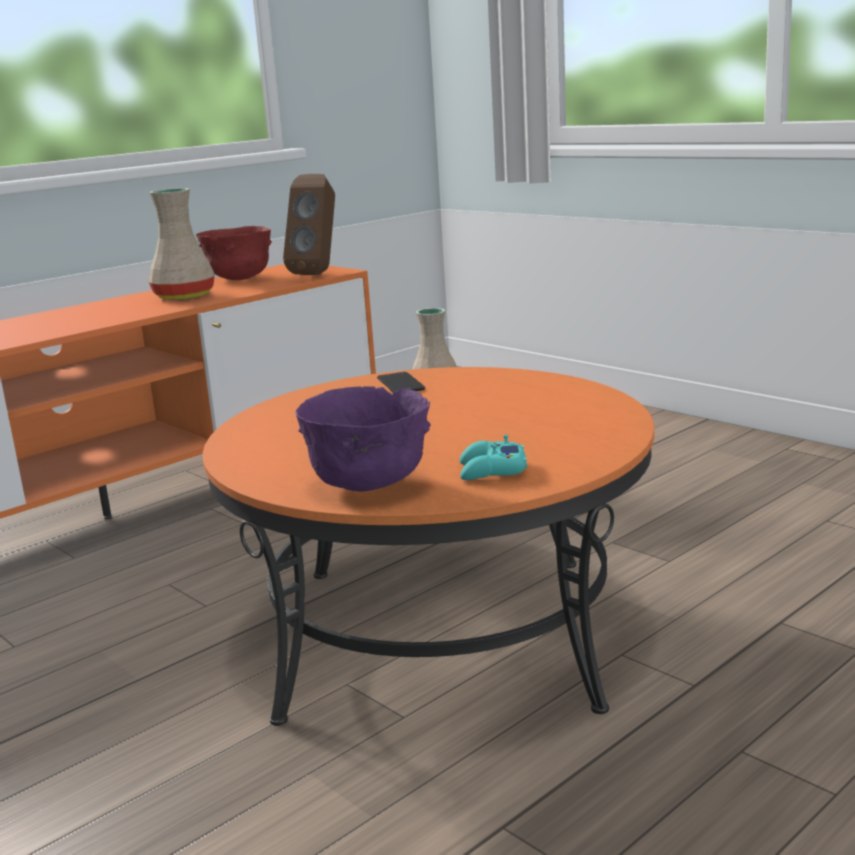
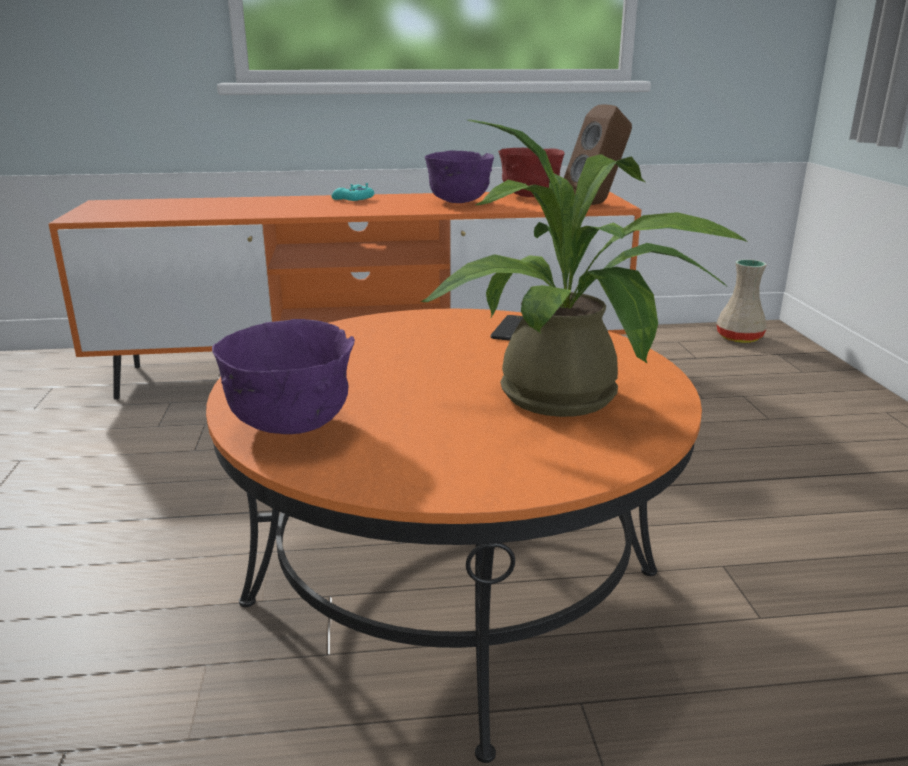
camera: 35 degrees right, 5 degrees up
beige vase [148,188,215,300] -> purple bowl [425,151,494,203]
turquoise game controller [460,435,527,480] -> turquoise game controller moved to [332,183,374,201]
none -> potted plant [421,119,748,417]

